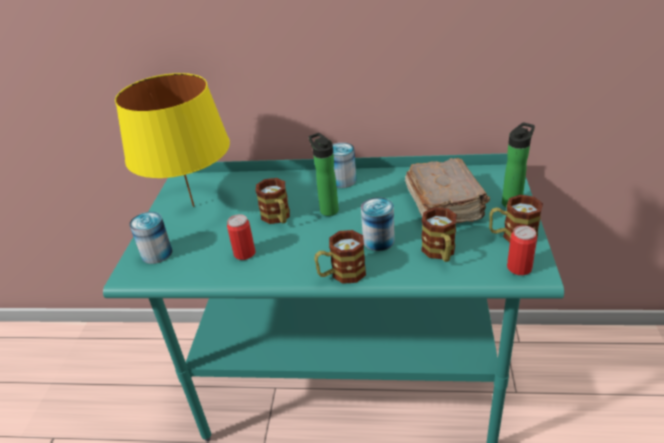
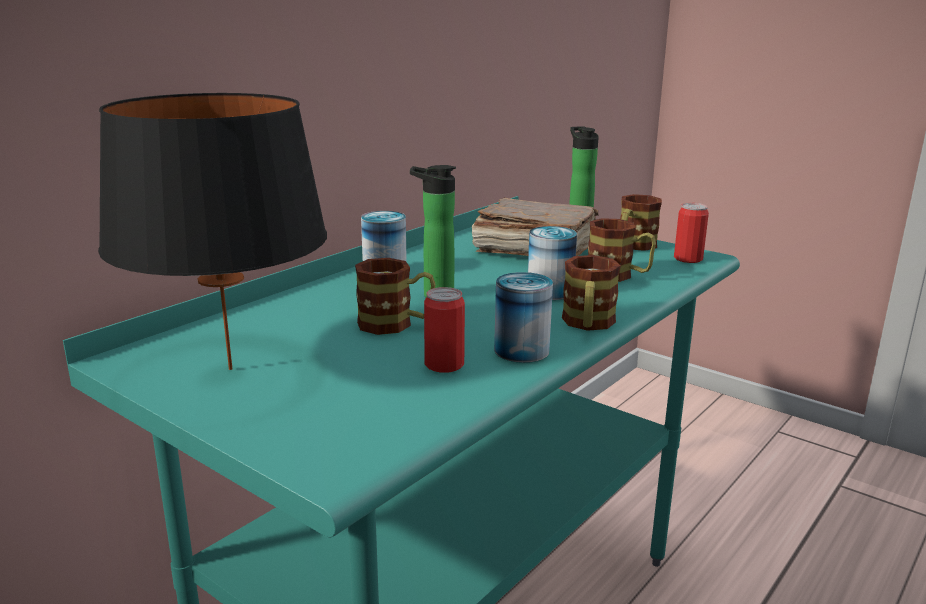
camera: 60 degrees left, 15 degrees down
yellow table lamp [115,73,230,207] -> black table lamp [98,93,327,370]
can [129,212,172,264] -> can moved to [494,272,553,363]

